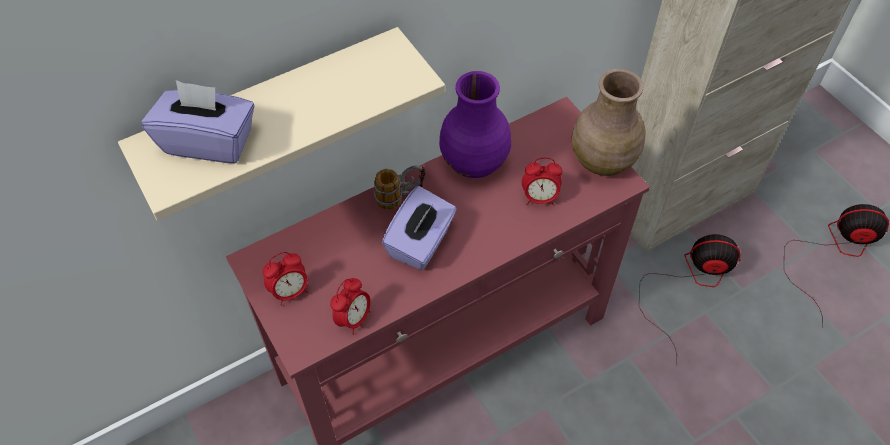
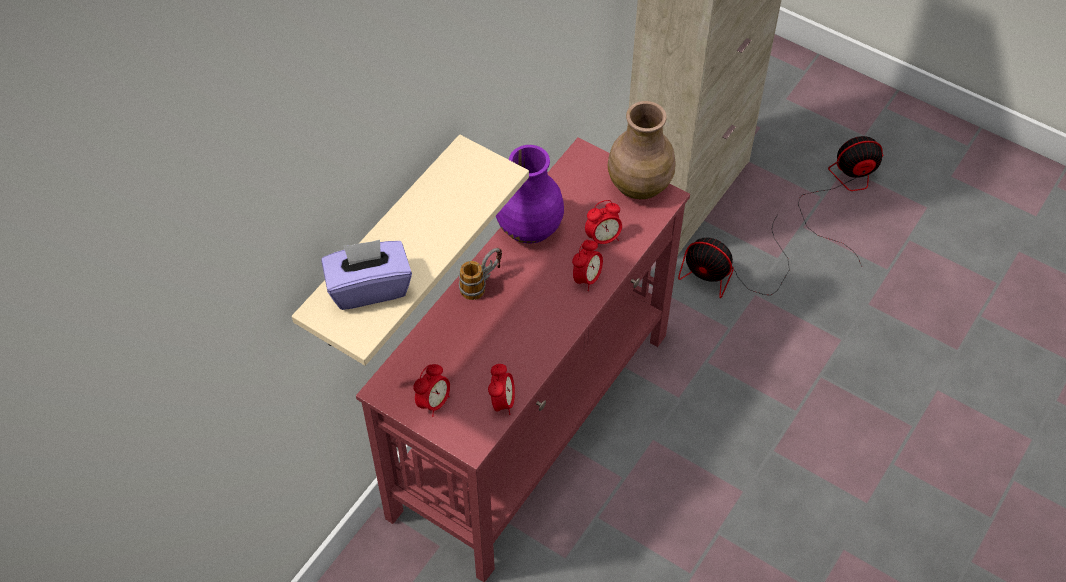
camera: 25 degrees left, 0 degrees up
purple tissue box [382,186,457,270] -> none
fan [639,234,741,366] -> fan turned 135 degrees counterclockwise [678,214,790,298]
none -> alarm clock [572,240,603,291]

